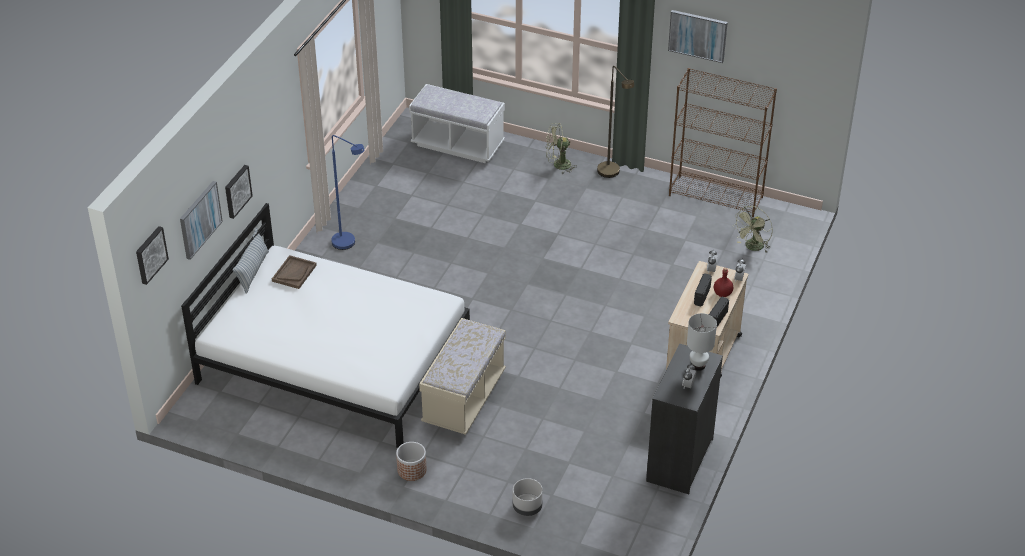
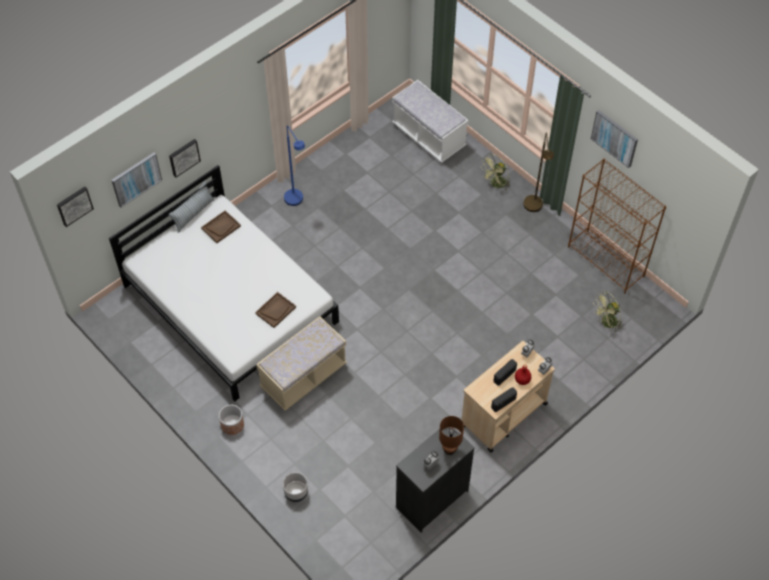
camera: 25 degrees right, 15 degrees up
green fan [546,123,577,174] -> green fan turned 60 degrees counterclockwise [481,154,510,190]
white table lamp [687,313,717,371] -> brown table lamp [439,416,464,455]
none -> brown tray [255,292,296,328]

